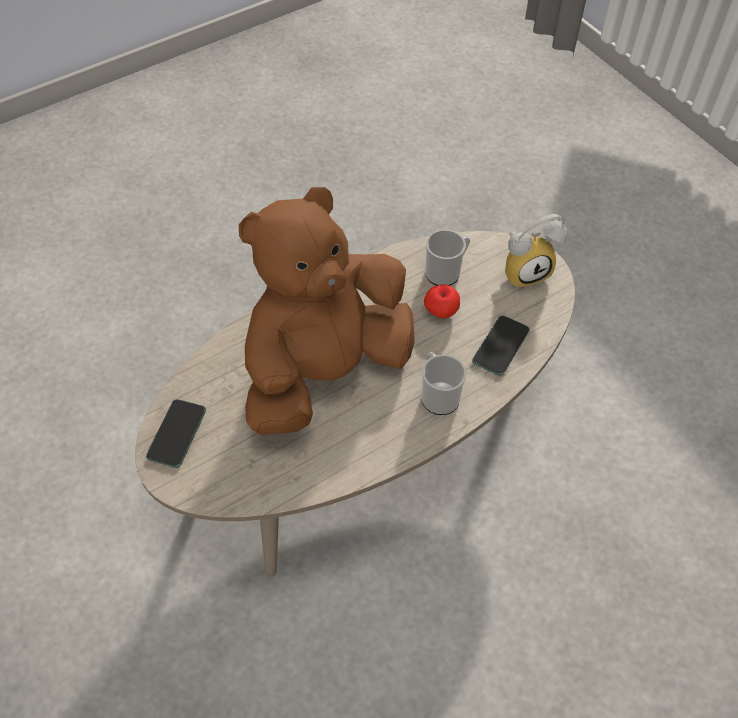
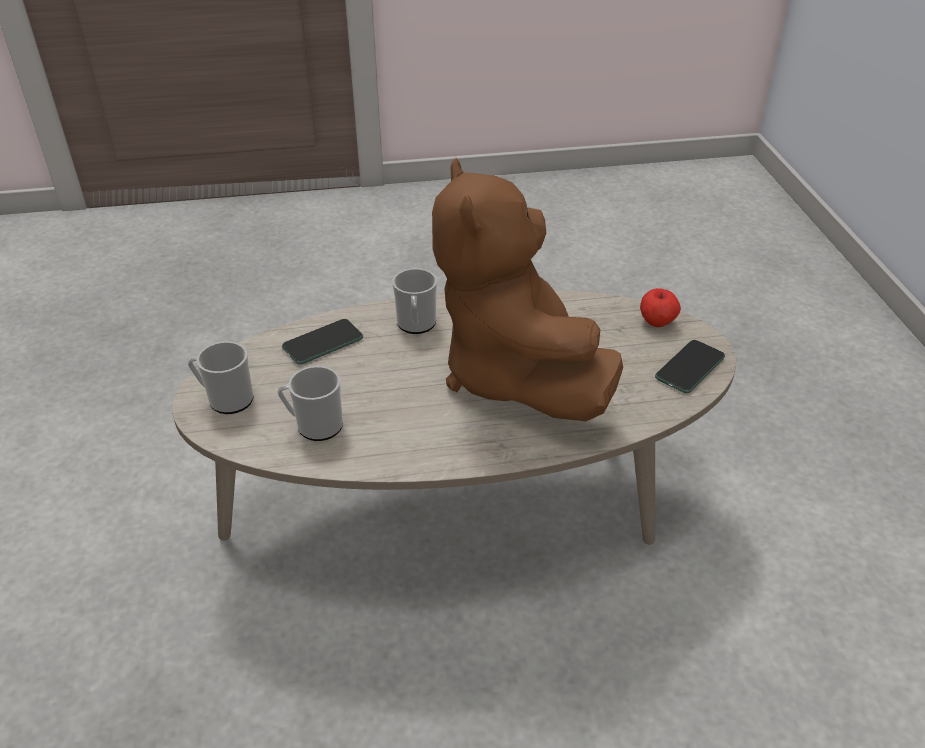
camera: 155 degrees left, 15 degrees down
brown plush toy [239,187,415,435] -> brown plush toy turned 90 degrees clockwise [432,158,623,421]
apple [424,284,460,318] -> apple moved to [640,288,681,327]
alarm clock [505,214,567,289] -> mug [188,341,254,414]

